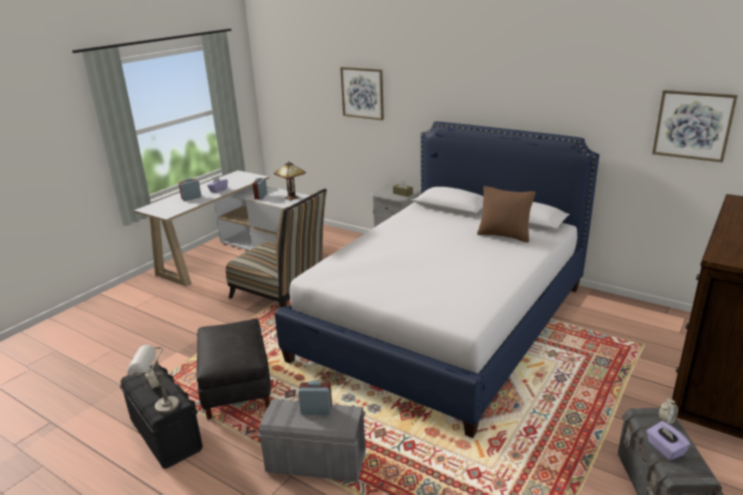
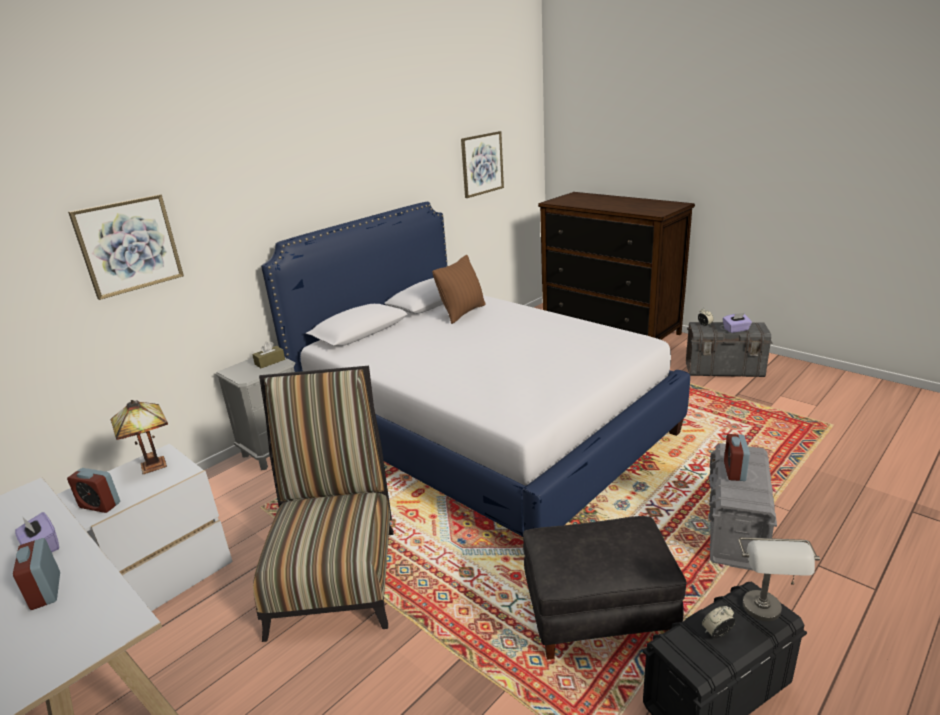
camera: 80 degrees left, 0 degrees up
chair [226,189,327,308] -> chair turned 45 degrees counterclockwise [253,366,394,642]

